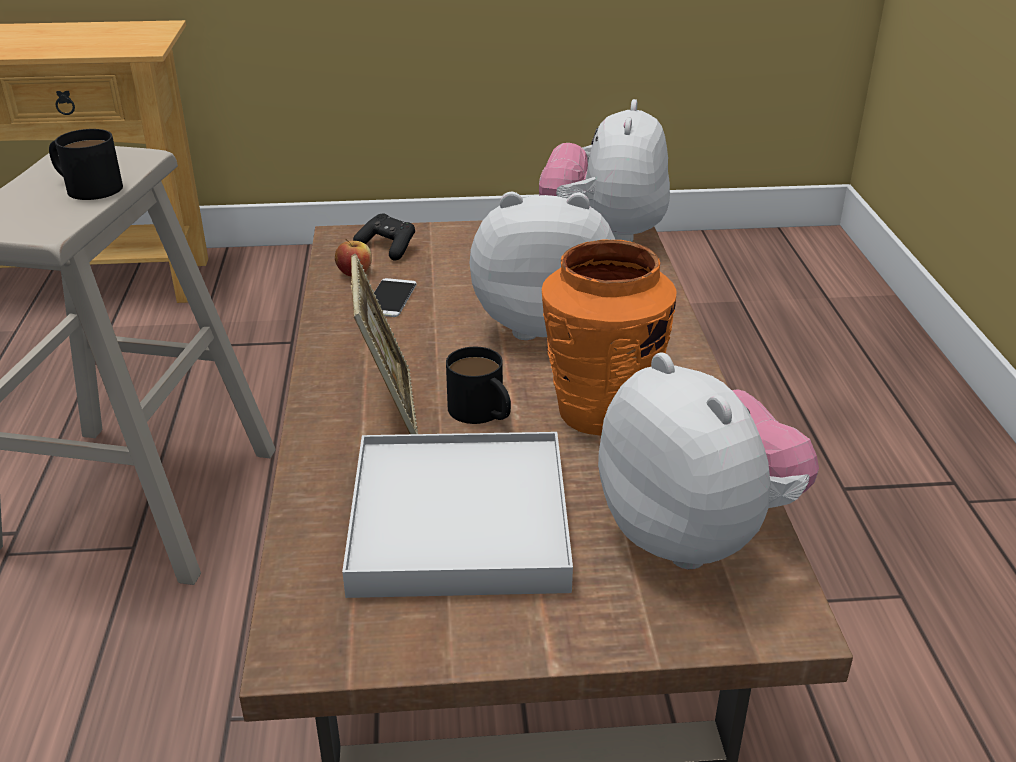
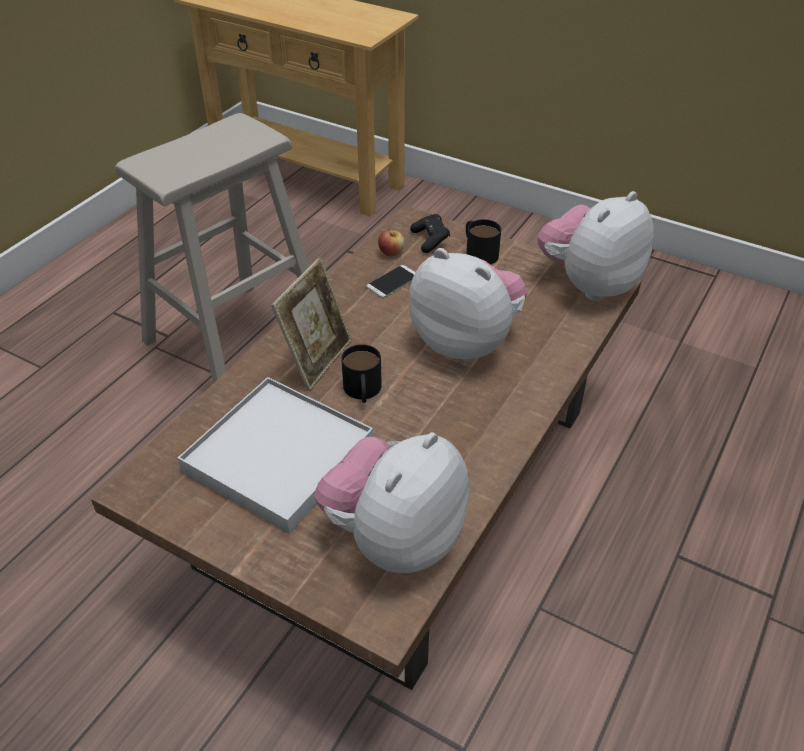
camera: 35 degrees right, 10 degrees up
black mug [49,129,123,200] -> black mug moved to [466,219,501,265]
orange vase [542,239,676,436] -> none
plush toy [598,352,819,569] -> plush toy turned 150 degrees counterclockwise [315,432,469,573]

